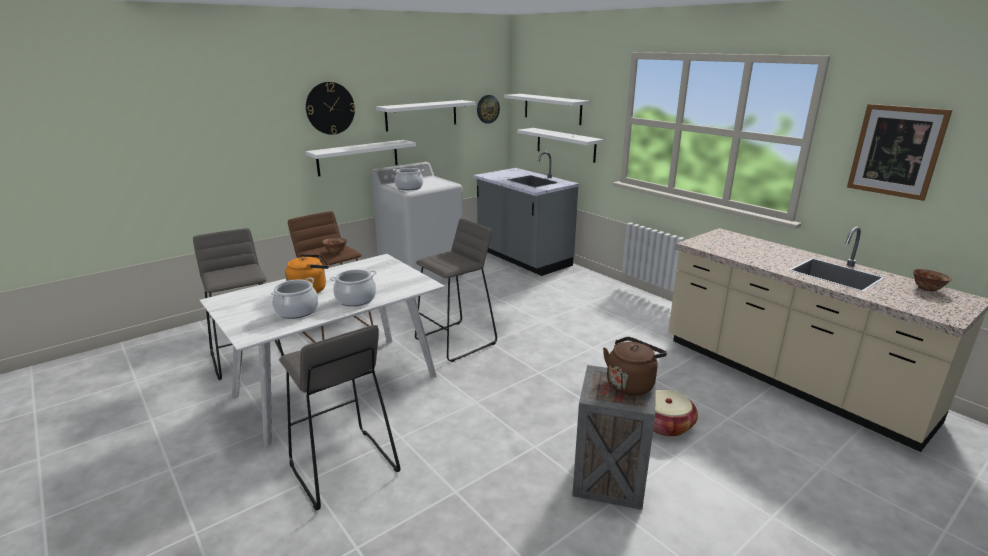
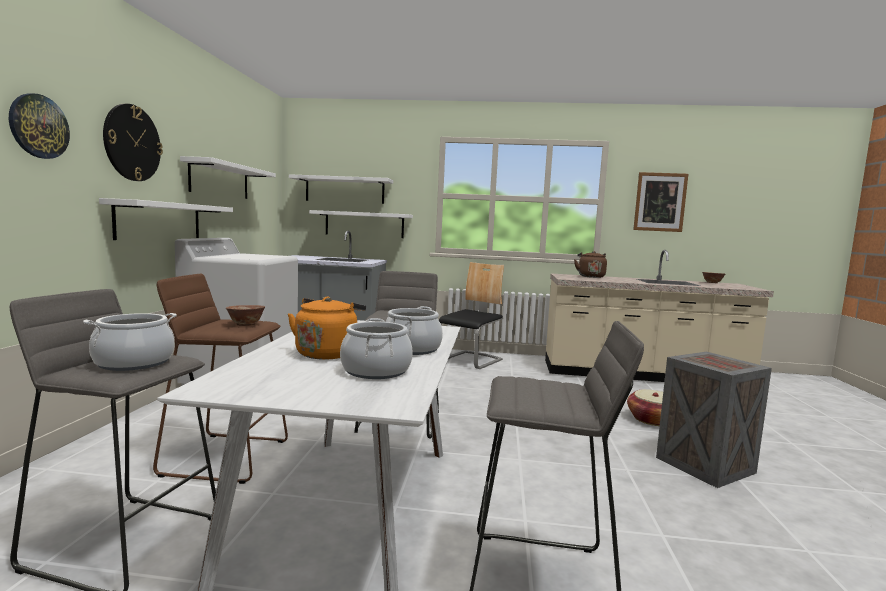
camera: 45 degrees left, 15 degrees down
cooking pot [393,168,424,190] -> cooking pot moved to [83,313,177,371]
wall clock [477,95,500,124] -> wall clock moved to [9,93,70,159]
brown kettle [603,337,667,395] -> brown kettle moved to [574,251,607,278]
none -> chair [439,262,504,369]

